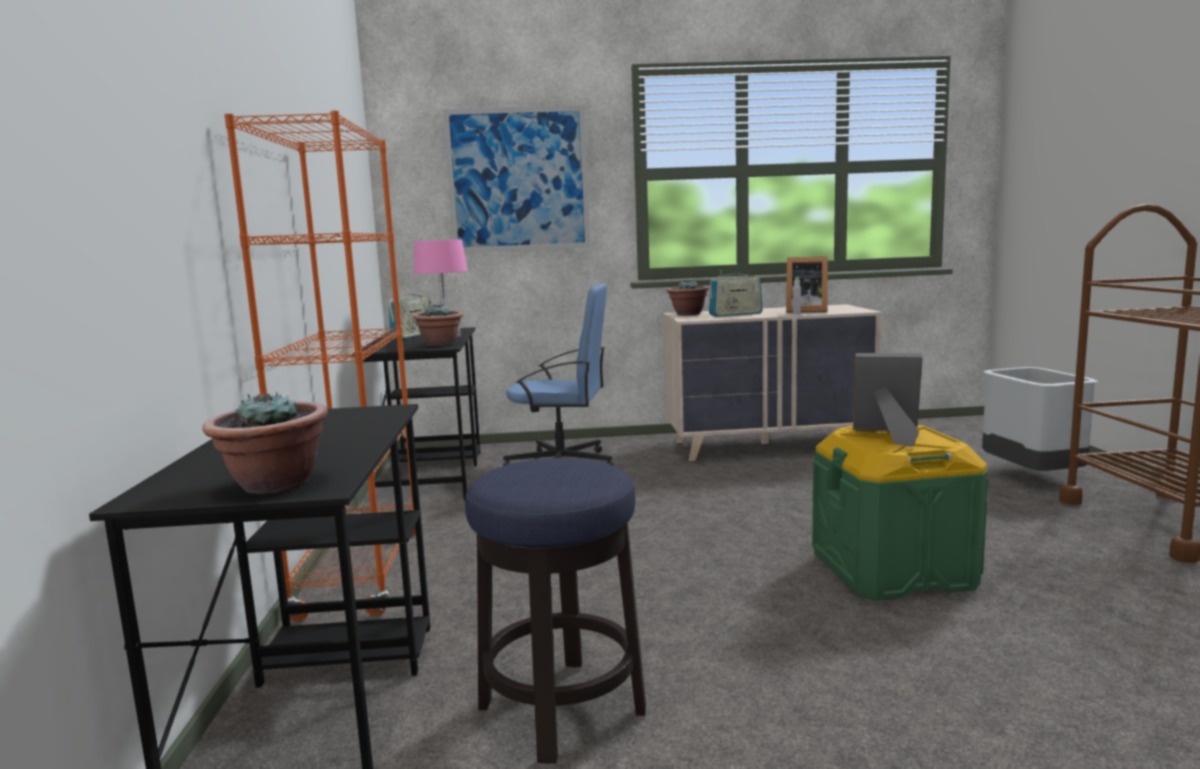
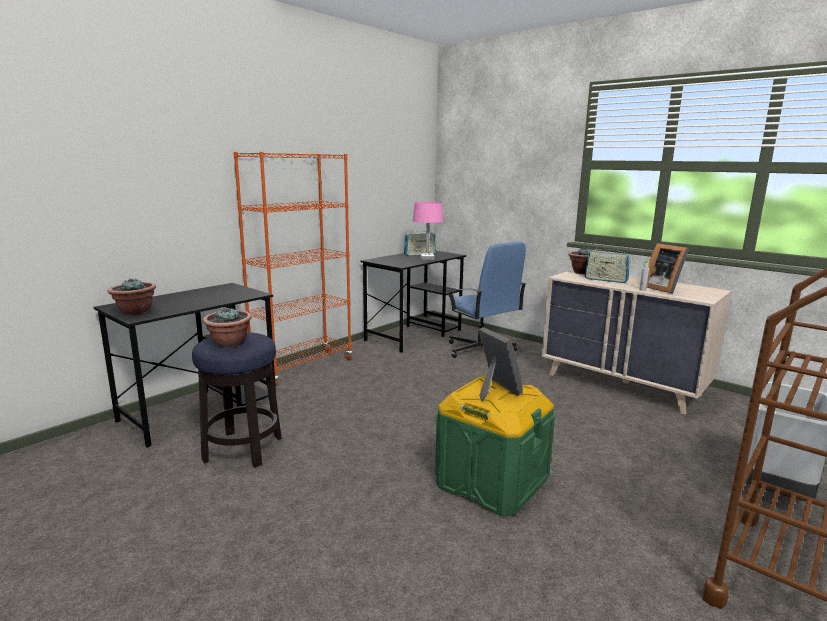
camera: 45 degrees right, 5 degrees up
potted plant [412,304,463,346] -> potted plant moved to [203,308,252,348]
picture [443,105,590,253] -> none

